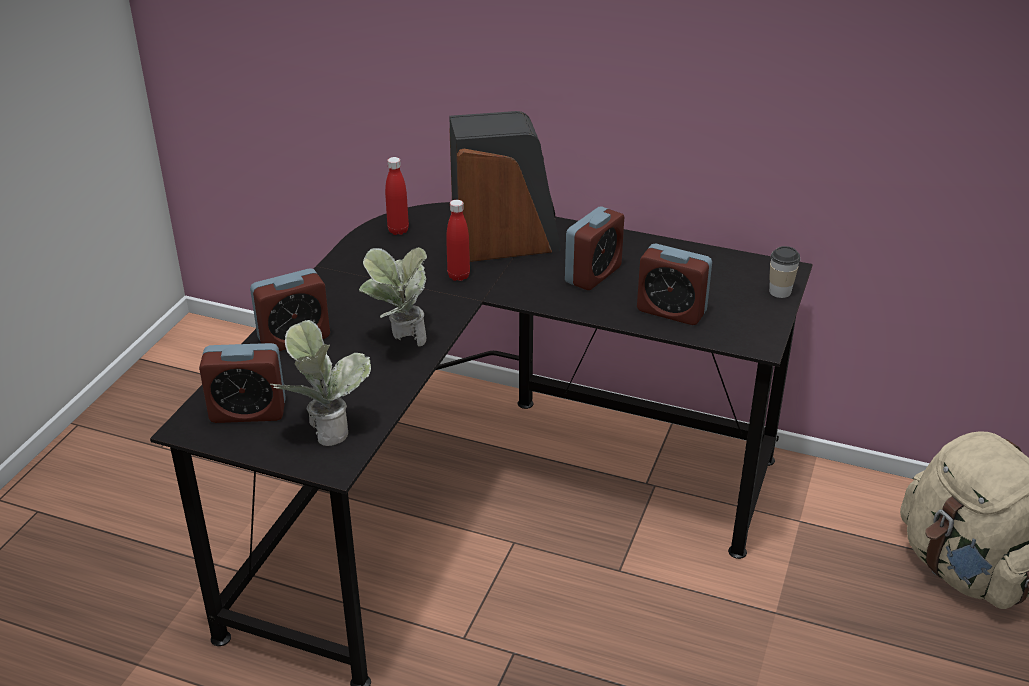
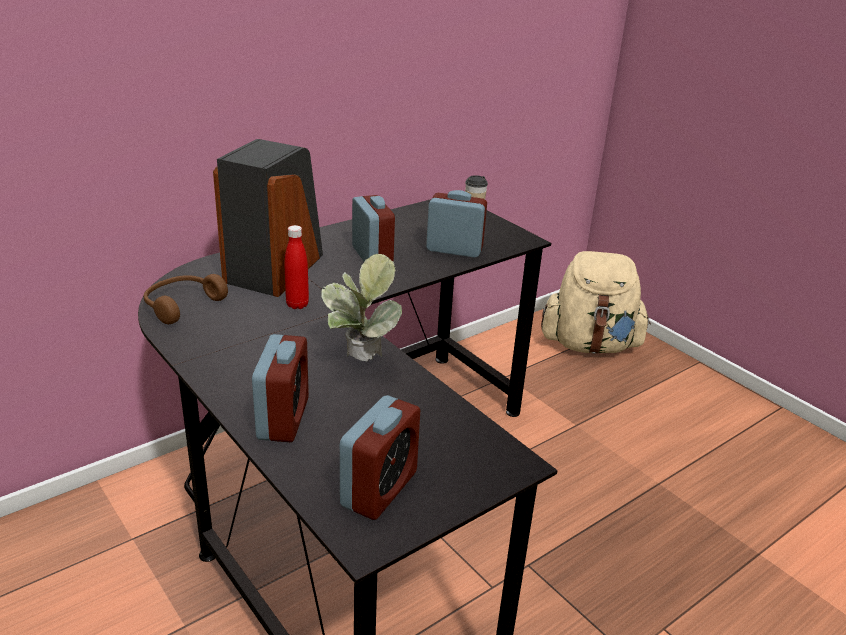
camera: 60 degrees left, 5 degrees down
potted plant [270,320,371,446] -> none
red bottle [385,157,409,235] -> brown headphones [144,274,228,324]
alarm clock [637,244,712,325] -> alarm clock turned 135 degrees counterclockwise [426,190,487,258]

